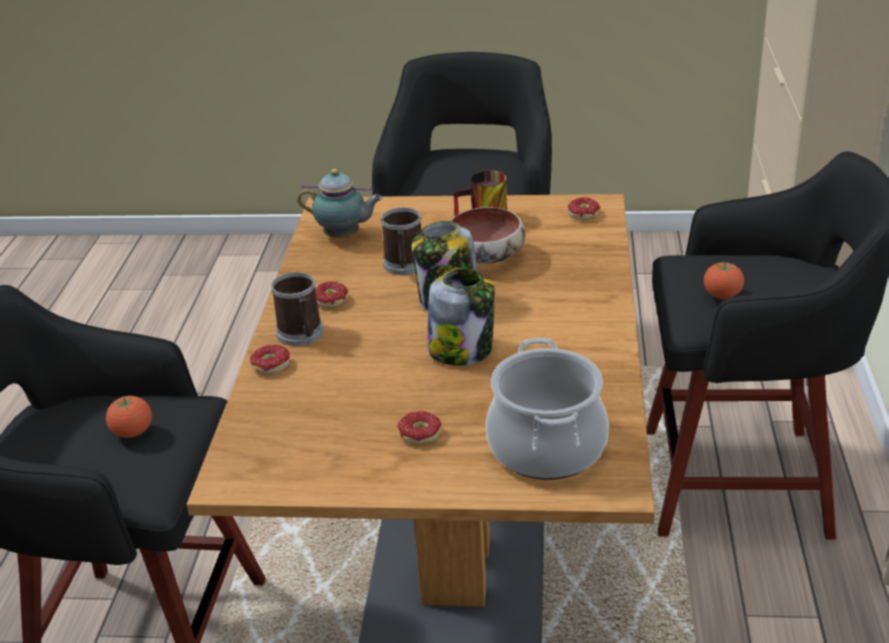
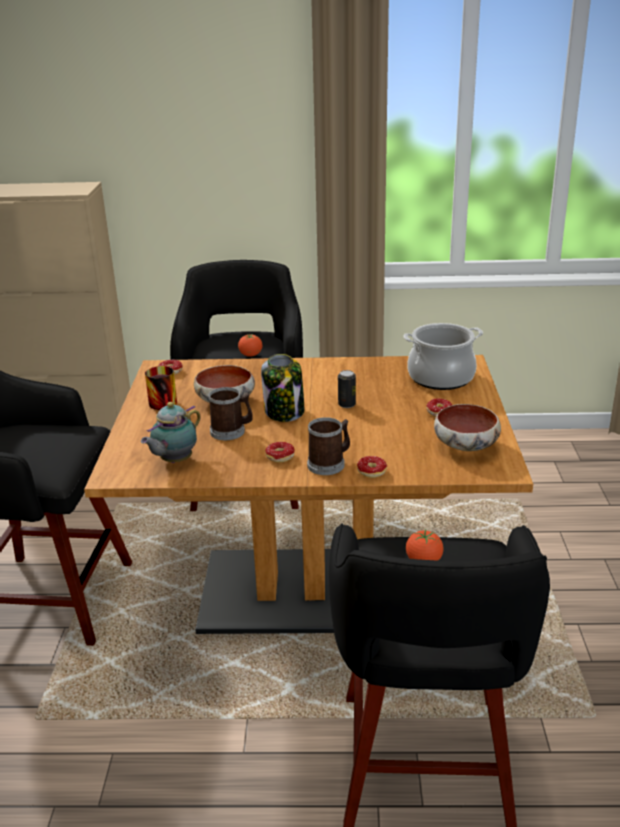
camera: 95 degrees left, 5 degrees down
teapot [297,169,383,238] -> teapot turned 150 degrees counterclockwise [141,402,201,463]
jar [427,268,495,366] -> can [338,370,356,408]
none -> bowl [434,404,501,451]

